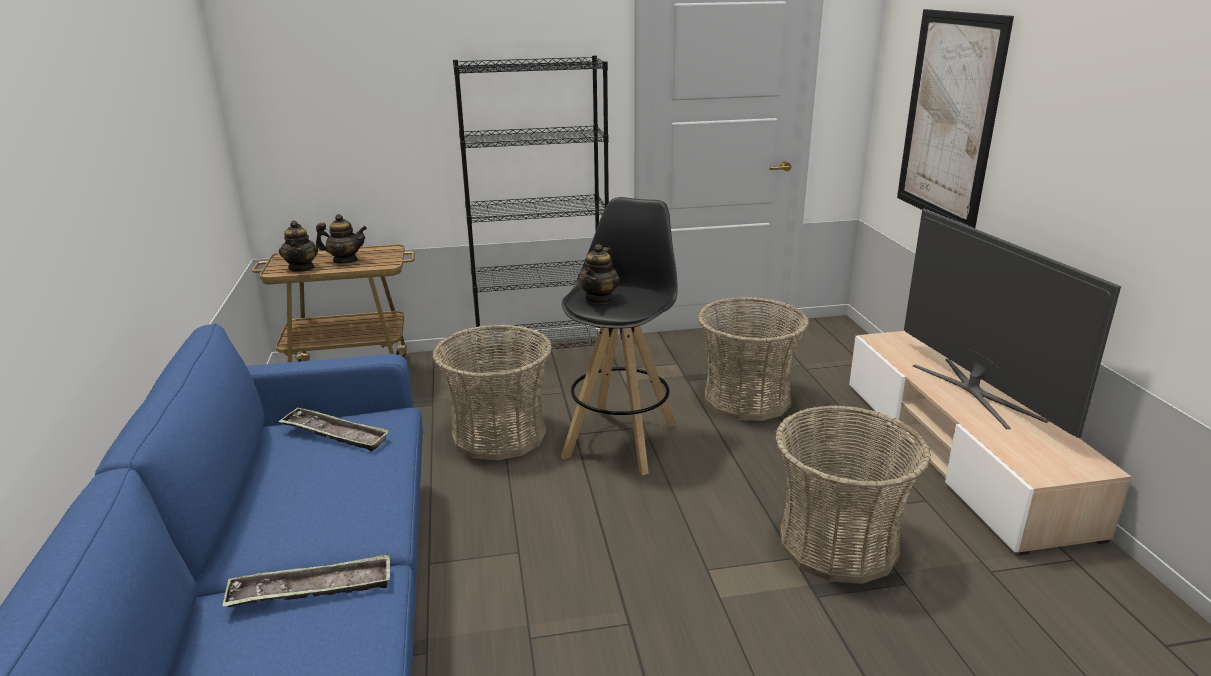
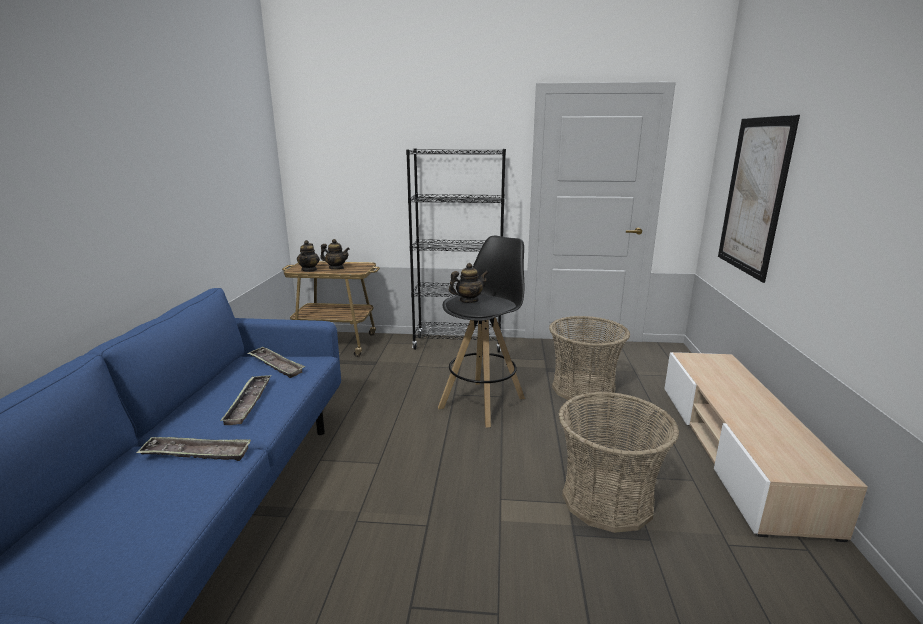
camera: 15 degrees right, 5 degrees down
basket [432,325,552,461] -> none
teapot [578,244,620,304] -> teapot turned 150 degrees counterclockwise [449,263,488,303]
television [904,209,1121,438] -> none
none -> tray [220,375,271,425]

